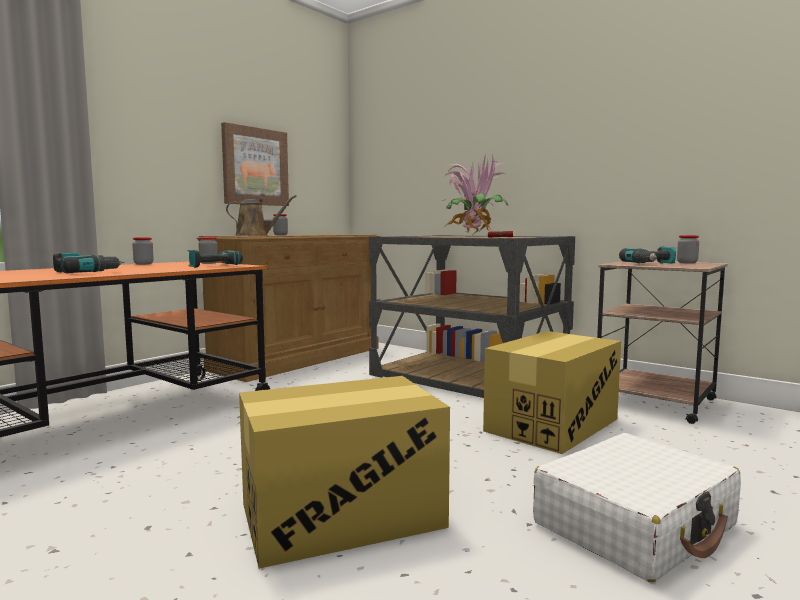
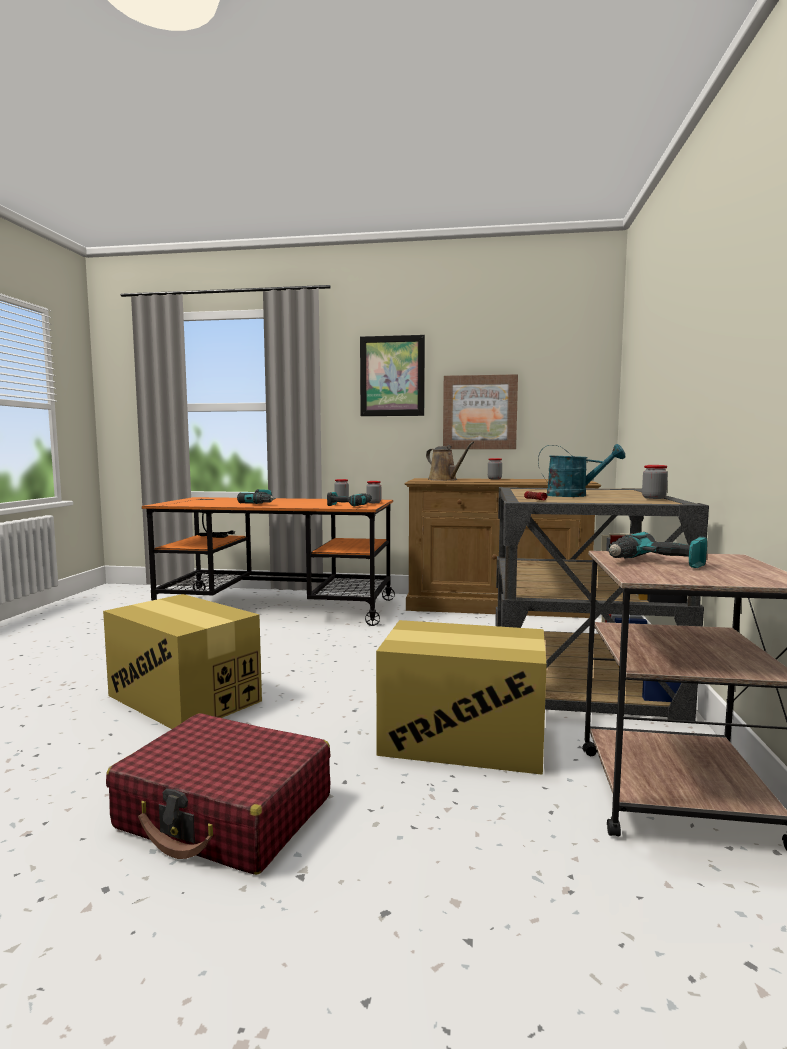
camera: 60 degrees right, 0 degrees up
potted plant [441,154,508,234] -> turquoise watering can [538,444,625,497]
white suitcase [533,433,741,582] -> red suitcase [106,713,330,875]
jar [677,235,699,264] -> jar moved to [642,465,668,499]
none -> picture [360,335,425,416]

